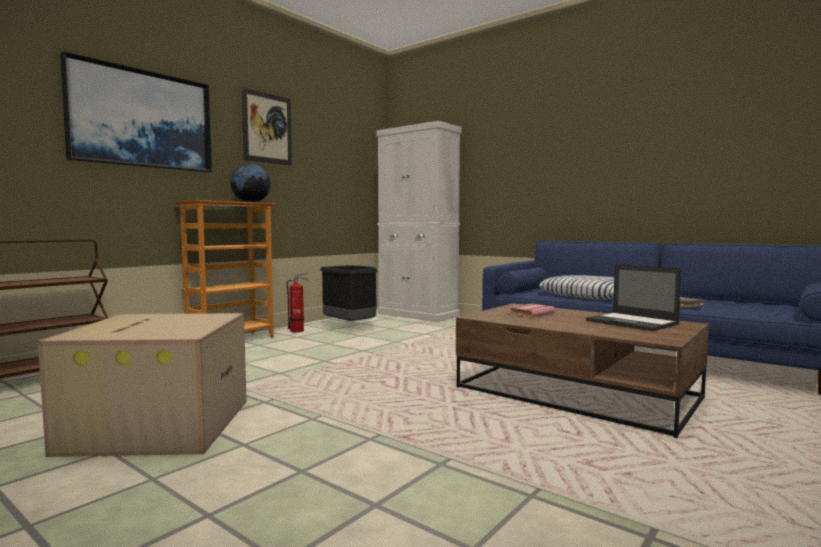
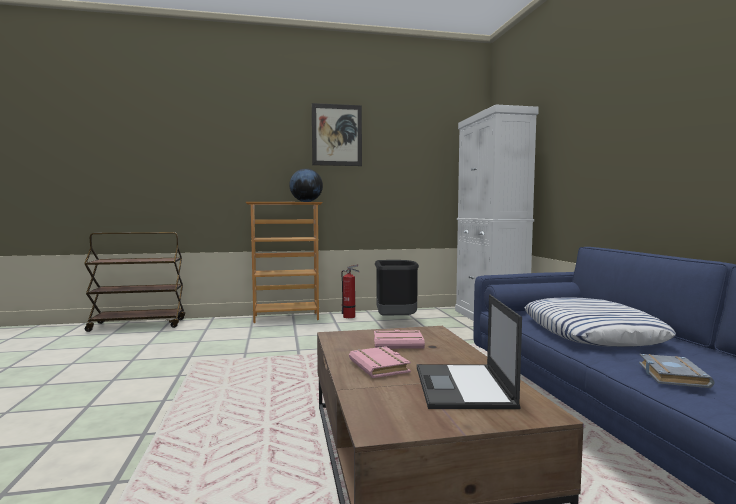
camera: 40 degrees right, 0 degrees up
cardboard box [38,313,247,457] -> none
picture [60,51,212,173] -> none
none -> pink book [349,346,411,378]

